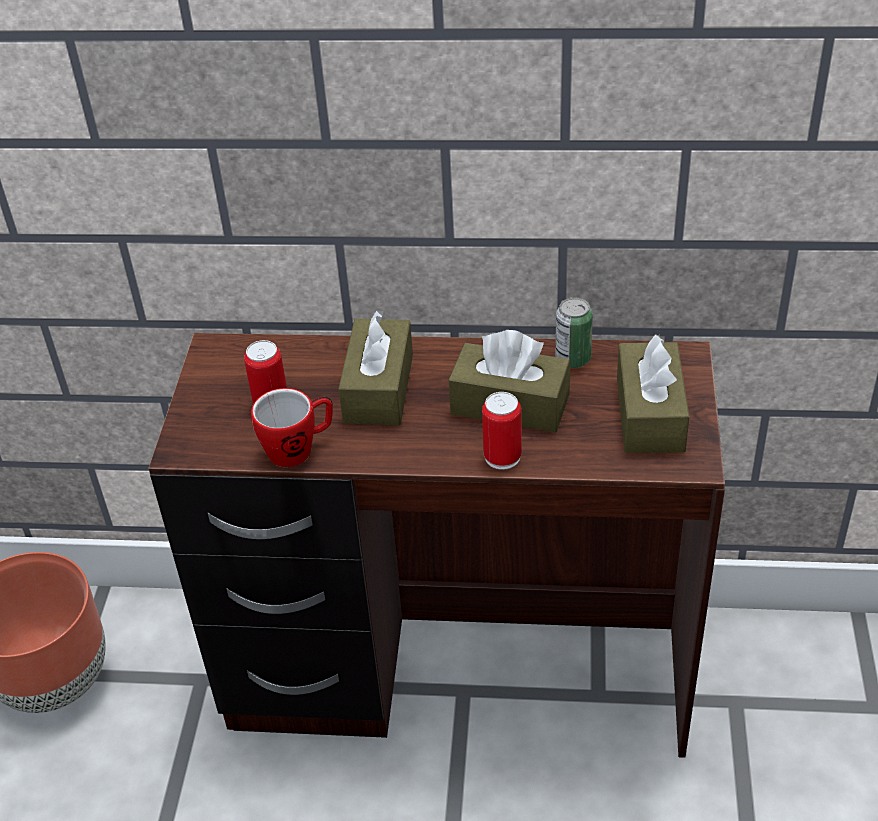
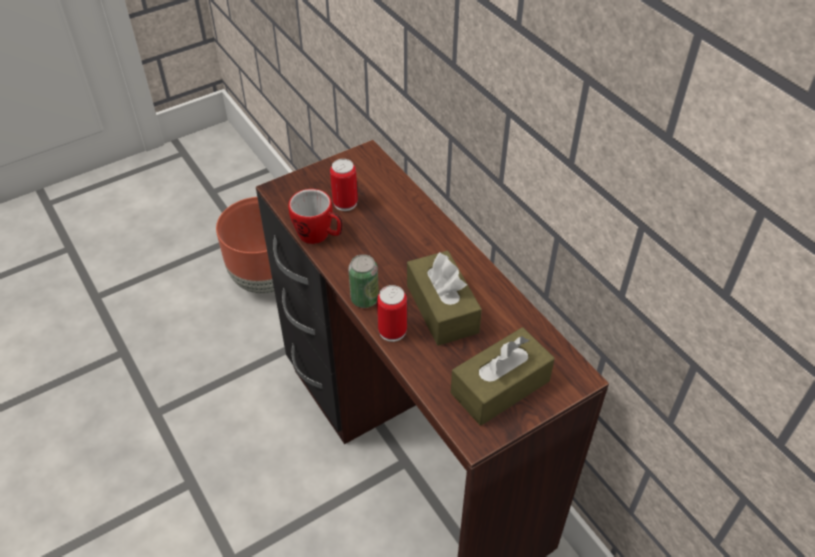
camera: 50 degrees right, 5 degrees up
brown tissue box [338,310,413,425] -> none
can [555,297,593,368] -> can moved to [348,254,379,308]

